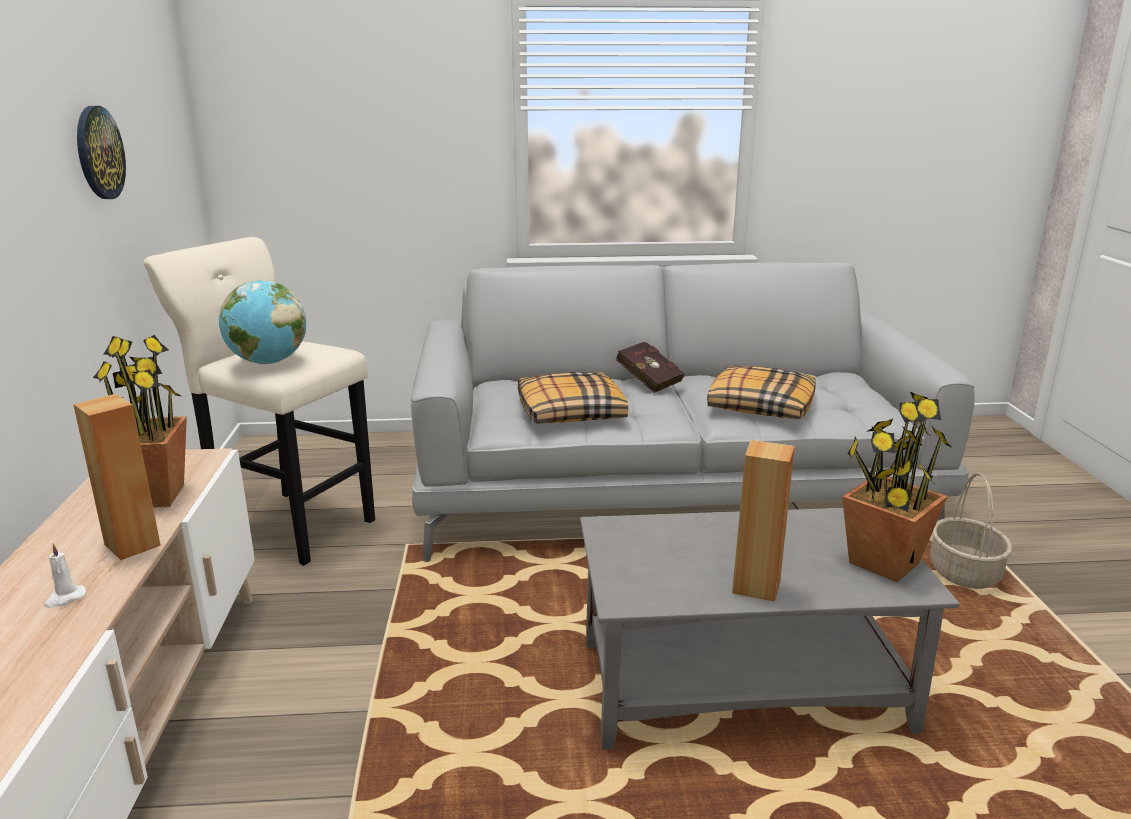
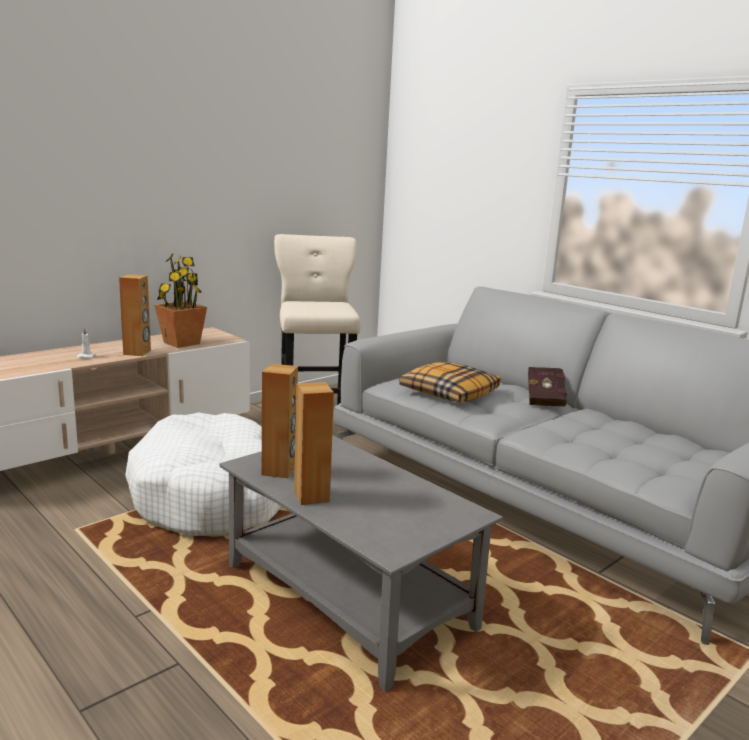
camera: 50 degrees right, 5 degrees down
wall clock [77,106,126,199] -> none
globe [219,280,306,364] -> none
pillow [707,366,816,419] -> none
potted plant [842,392,951,582] -> none
basket [930,473,1012,589] -> none
none -> white dog bed [125,412,281,536]
none -> brown speaker [262,364,298,478]

